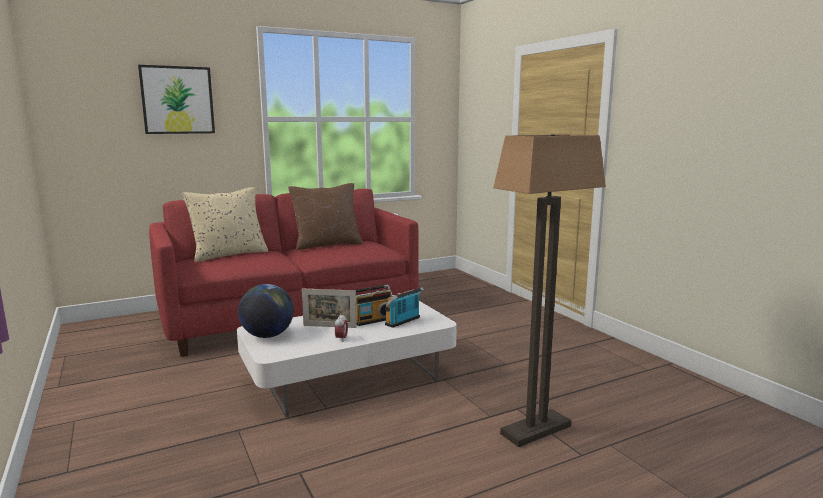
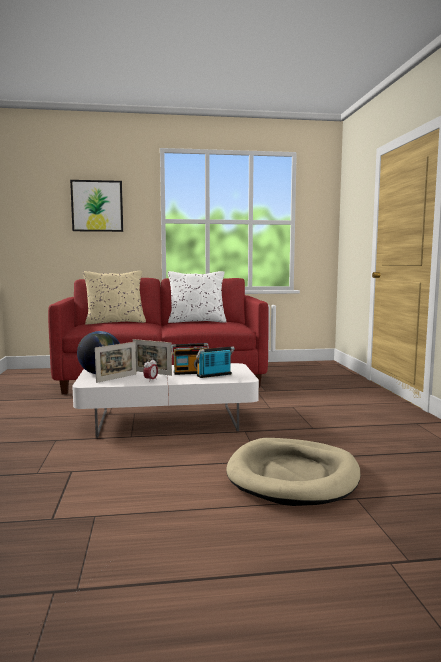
camera: 20 degrees right, 5 degrees down
brown pillow [288,183,363,250] -> white pillow [168,271,227,323]
floor lamp [493,134,606,447] -> beige dog bed [226,438,361,506]
none -> picture frame [95,342,136,383]

